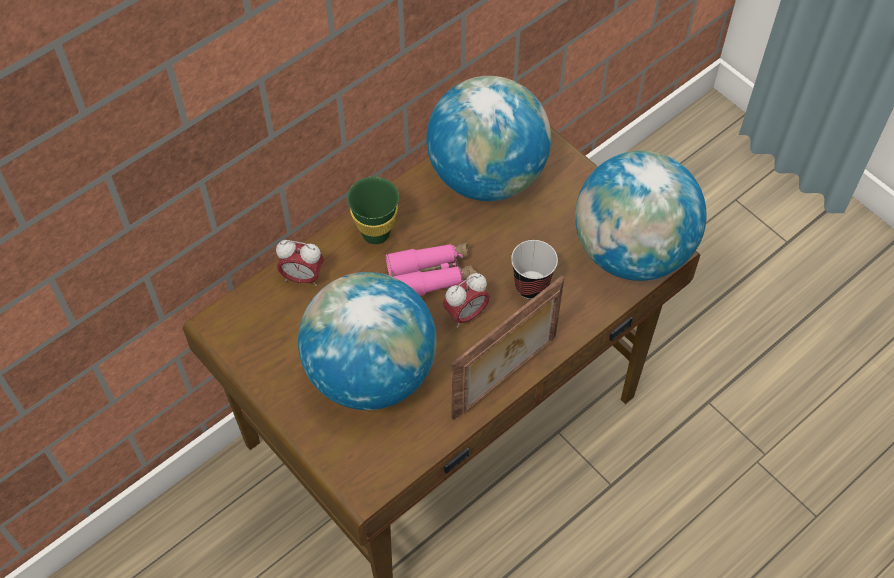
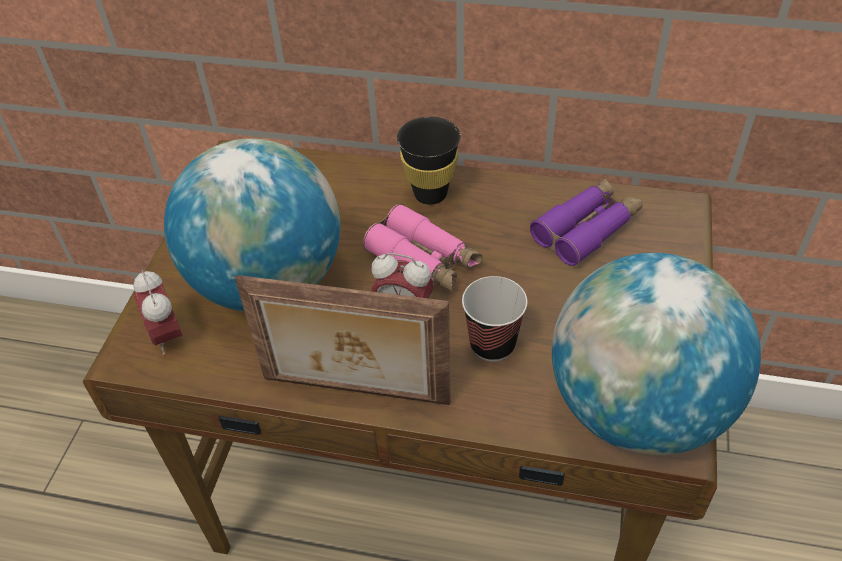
camera: 55 degrees right, 10 degrees down
alarm clock [276,240,324,286] -> alarm clock moved to [133,270,183,355]
green cup [347,177,399,244] -> black cup [397,117,460,205]
globe [426,76,551,201] -> purple binoculars [530,179,643,266]

